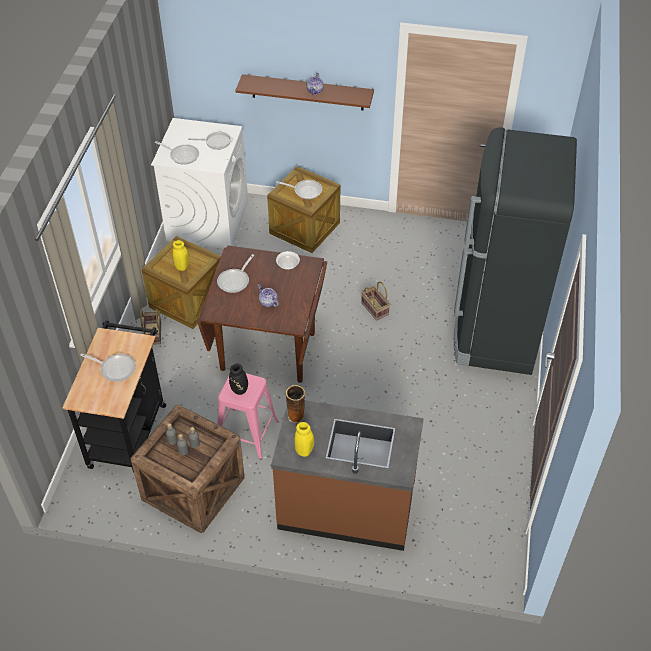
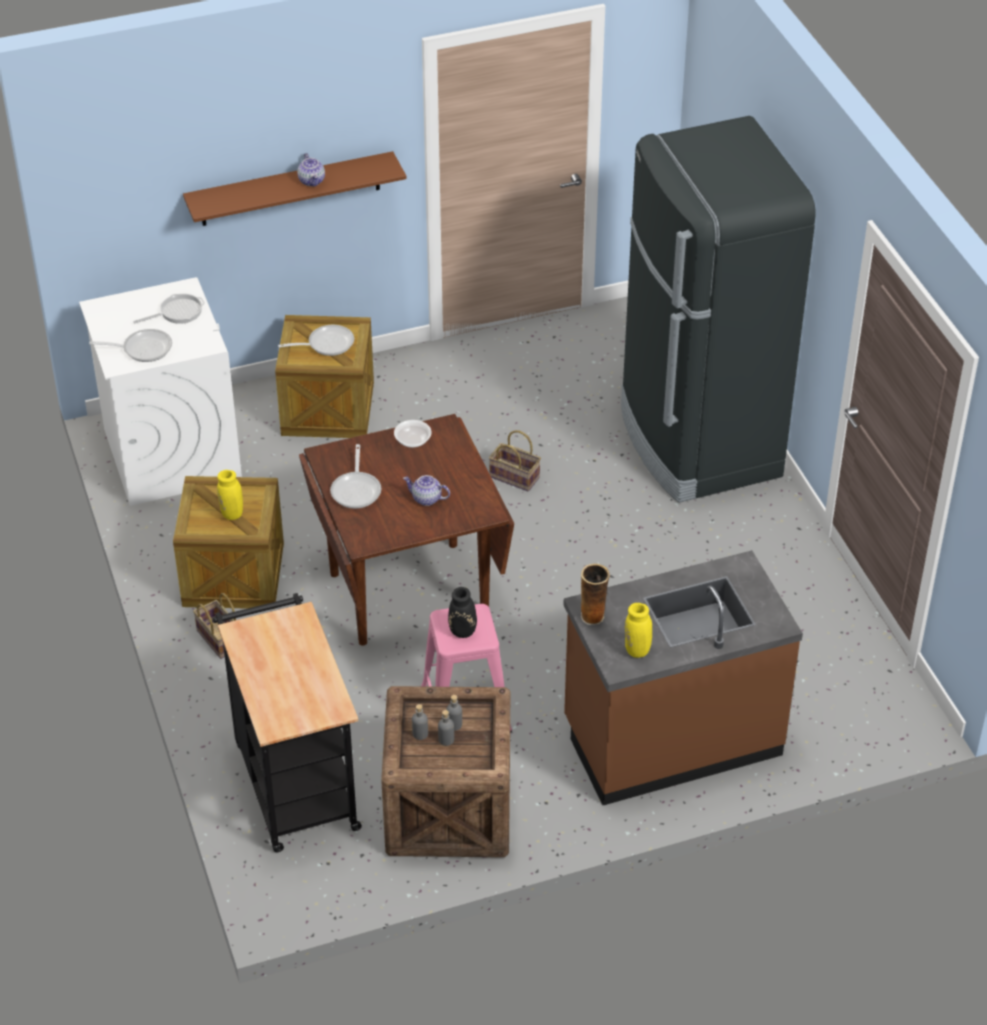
camera: 30 degrees left, 5 degrees down
frying pan [80,354,136,382] -> none

